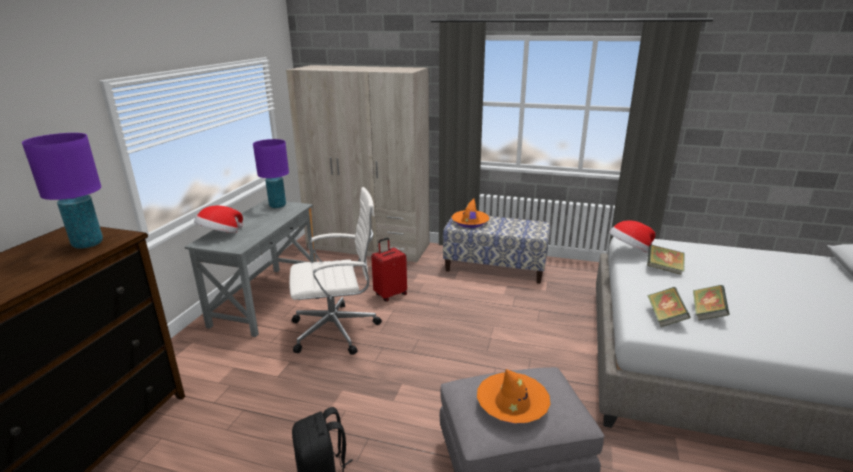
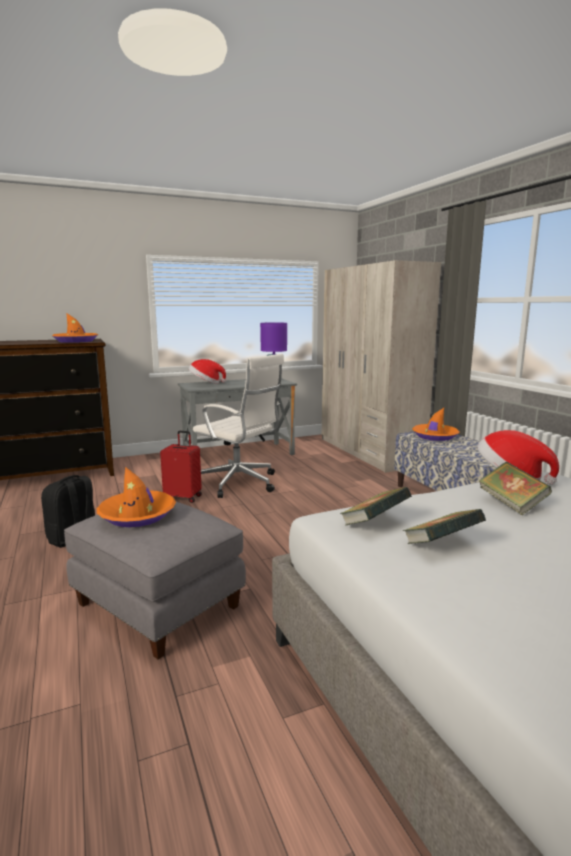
camera: 50 degrees right, 10 degrees down
purple table lamp [22,133,103,249] -> orange hat [52,313,98,343]
red suitcase [371,238,407,302] -> red suitcase moved to [160,431,202,503]

